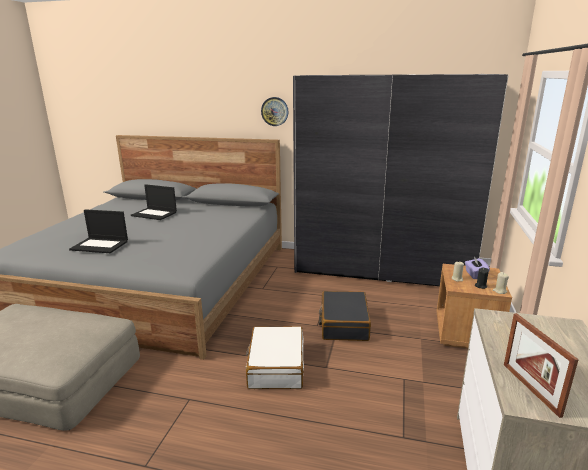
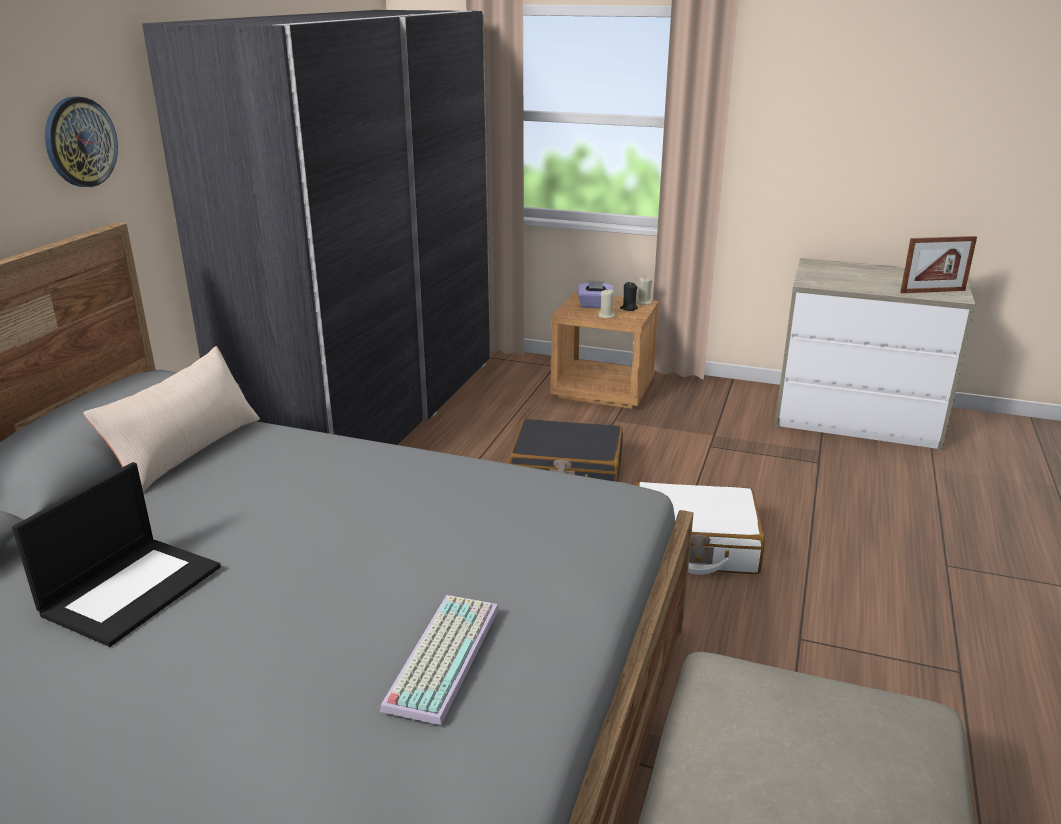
camera: 85 degrees left, 5 degrees up
laptop [69,209,128,253] -> keyboard [380,595,499,725]
none -> beige pillow [83,346,260,492]

